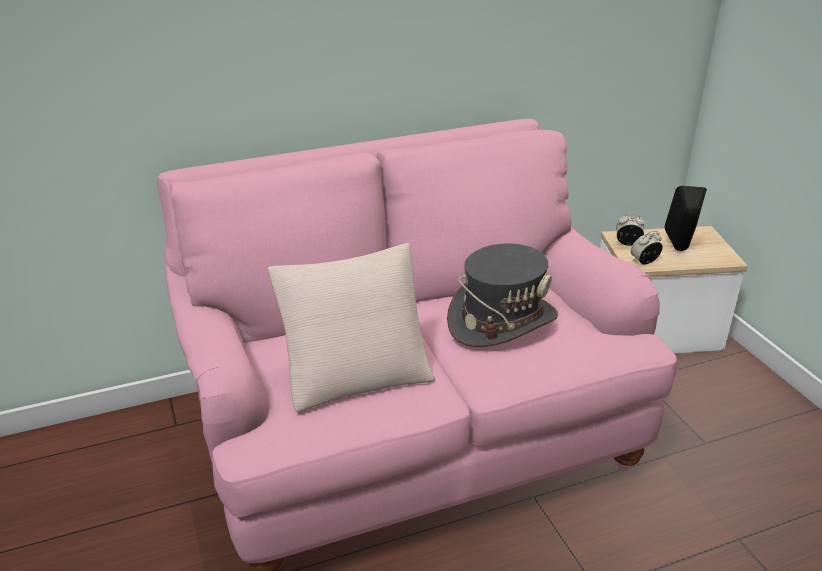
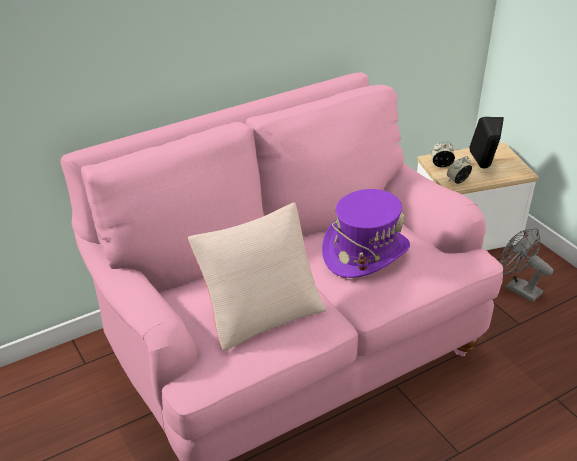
camera: 10 degrees left, 5 degrees up
grey hat [447,244,558,347] -> purple hat [322,189,410,278]
none -> grey fan [500,228,553,302]

